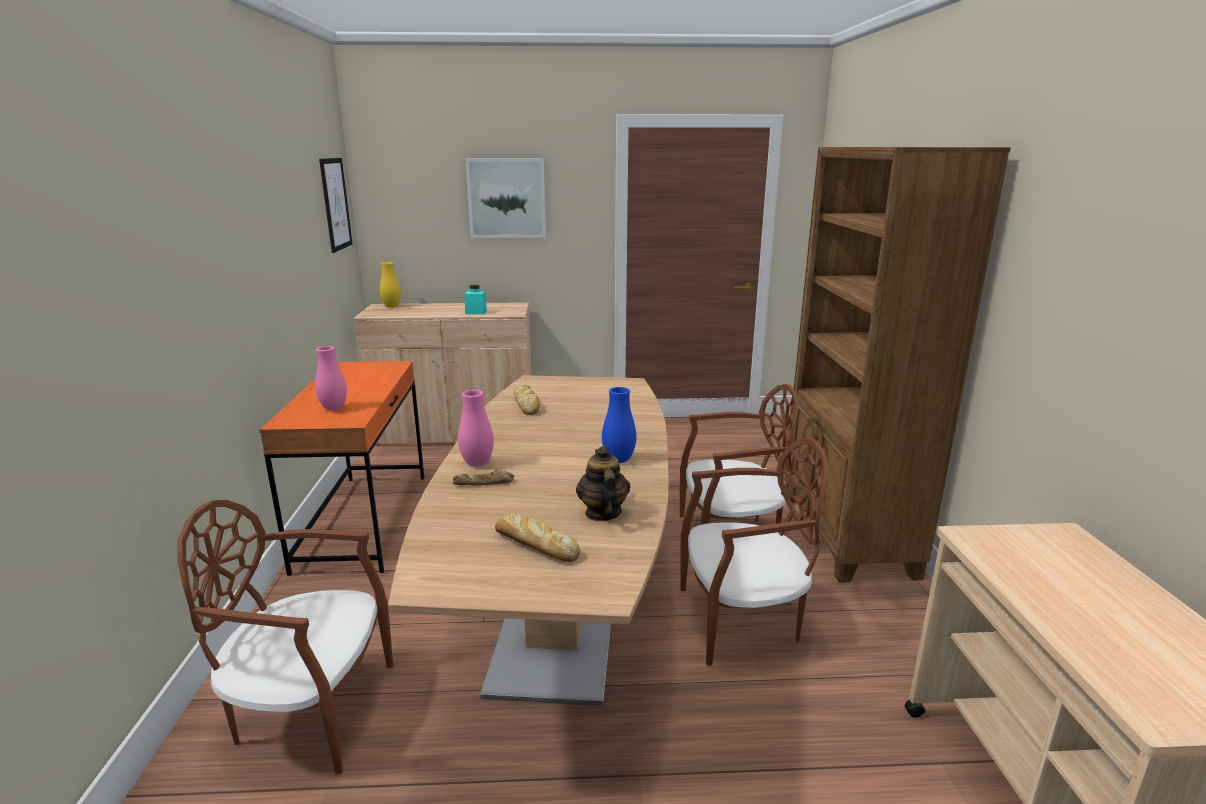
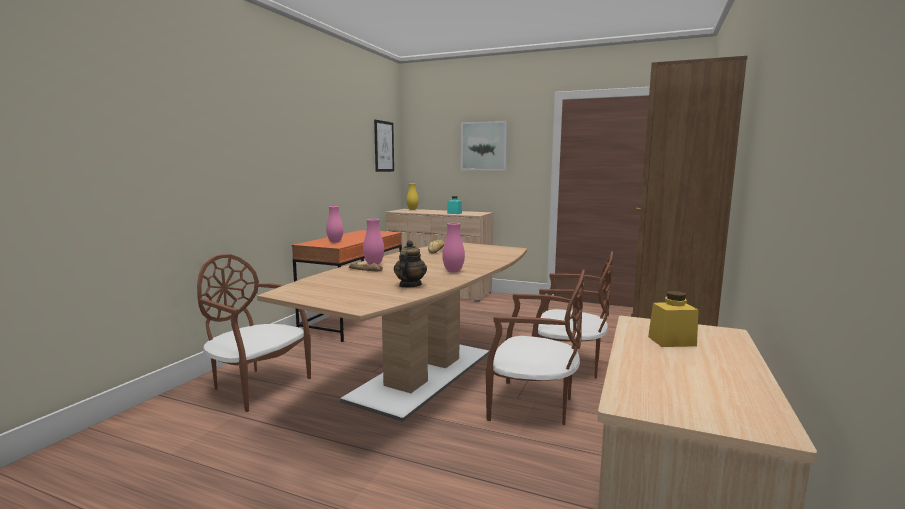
camera: 25 degrees right, 10 degrees down
bread [495,513,580,562] -> none
blue vase [602,387,636,463] -> pink vase [442,223,465,273]
none -> yellow jar [648,291,699,347]

